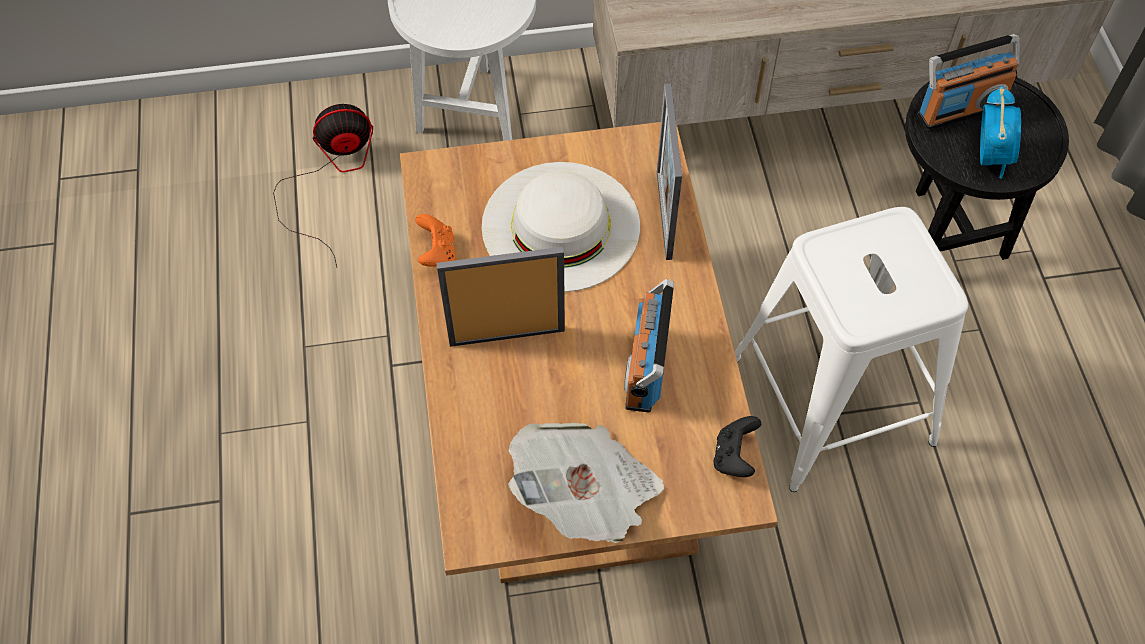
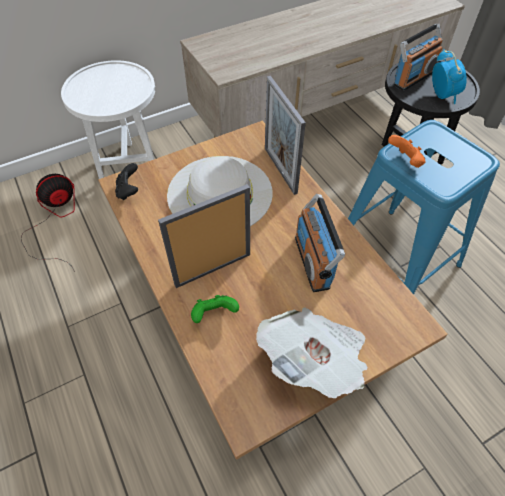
camera: 20 degrees left, 5 degrees down
orange game controller [415,214,456,267] -> orange game controller moved to [388,135,426,168]
black game controller [714,416,761,477] -> black game controller moved to [115,163,138,200]
white stool [735,207,968,492] -> blue stool [348,120,500,294]
none -> green game controller [191,295,239,323]

